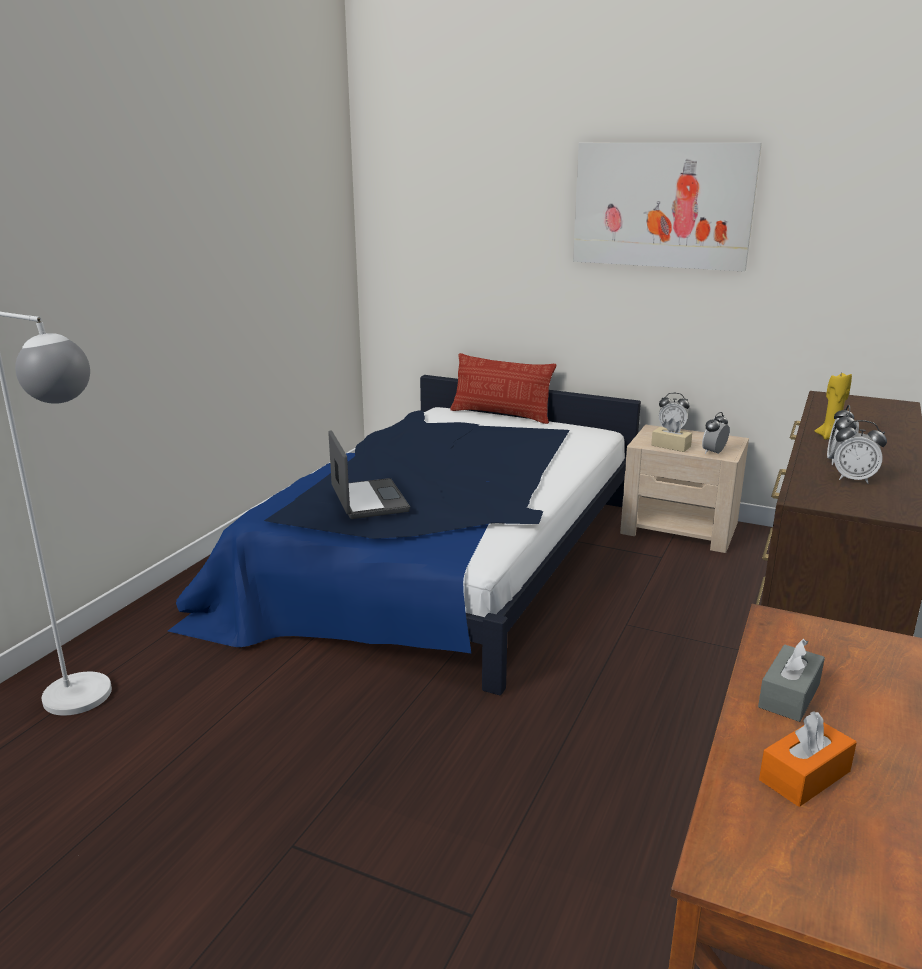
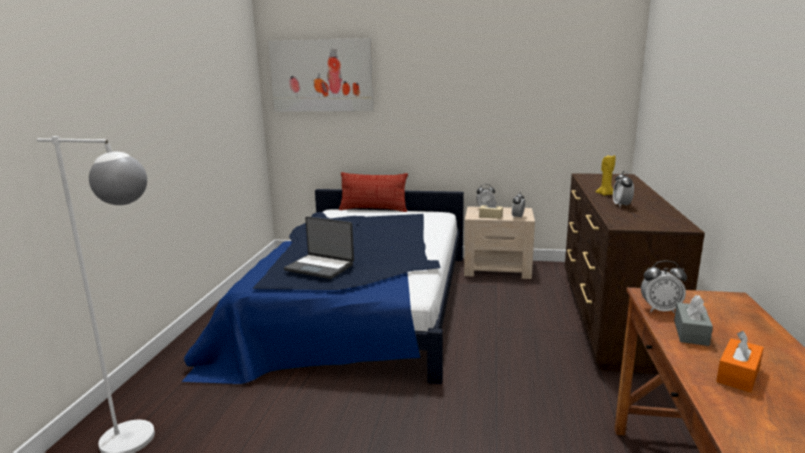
camera: 15 degrees left, 5 degrees down
laptop [328,430,410,519] -> laptop turned 150 degrees clockwise [284,216,354,279]
picture [573,143,762,272] -> picture moved to [268,38,373,112]
alarm clock [834,420,887,484] -> alarm clock moved to [641,260,687,313]

